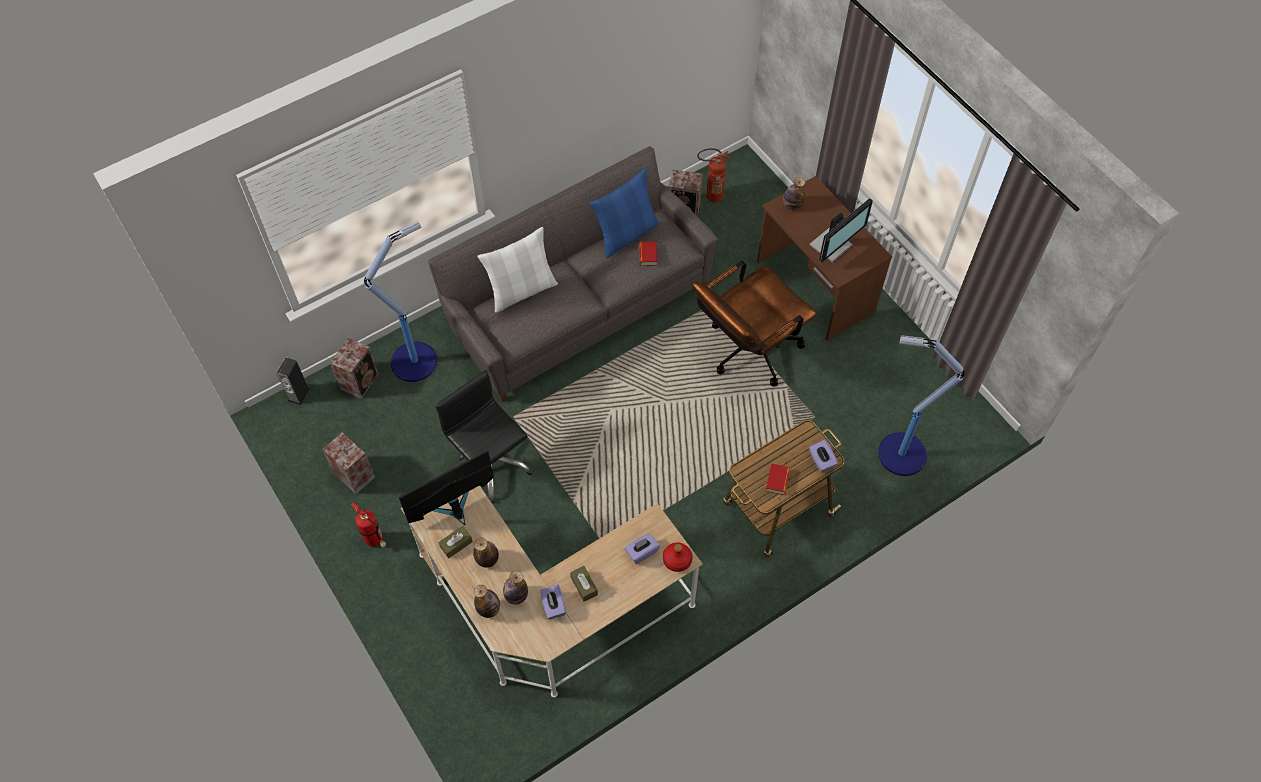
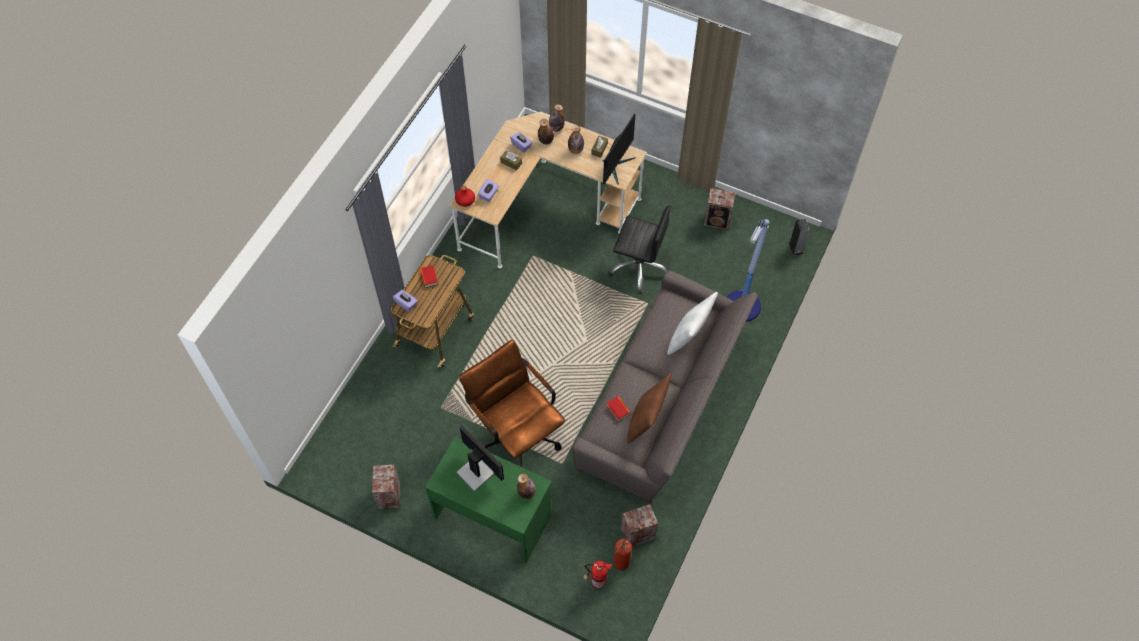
camera: 150 degrees right, 0 degrees up
speaker [330,338,379,399] -> speaker moved to [371,465,400,509]
fire extinguisher [351,503,386,547] -> fire extinguisher moved to [583,561,612,588]
blue pillow [590,168,660,258] -> brown pillow [627,373,672,443]
brown office chair [693,261,816,387] -> brown office chair turned 60 degrees counterclockwise [459,340,565,467]
brown desk [757,176,892,341] -> green desk [425,437,552,563]
monitor [809,198,873,263] -> monitor turned 120 degrees clockwise [456,425,504,491]
floor lamp [878,335,965,476] -> none

